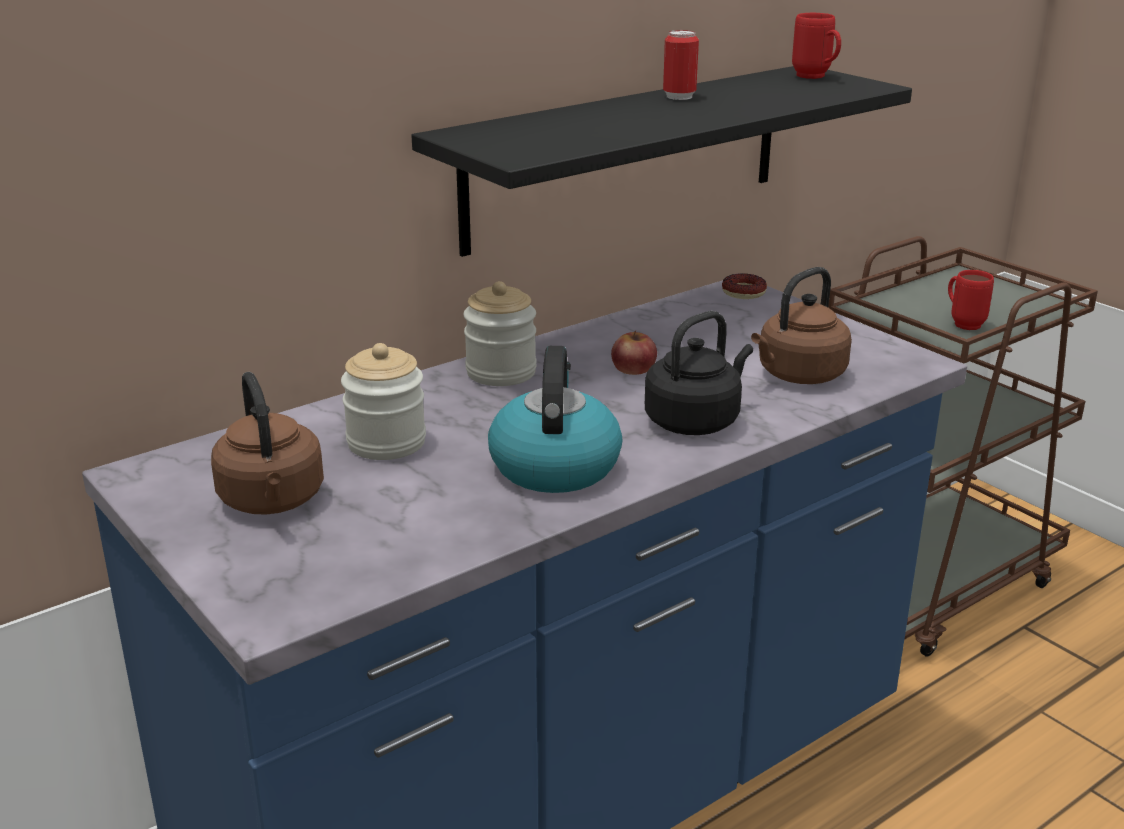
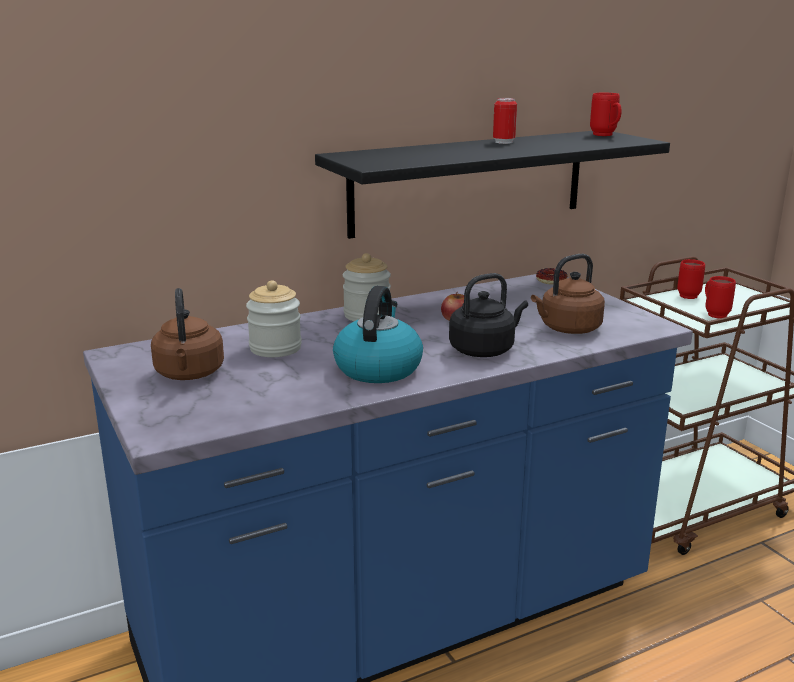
camera: 10 degrees right, 5 degrees down
none -> red mug [677,259,705,299]

